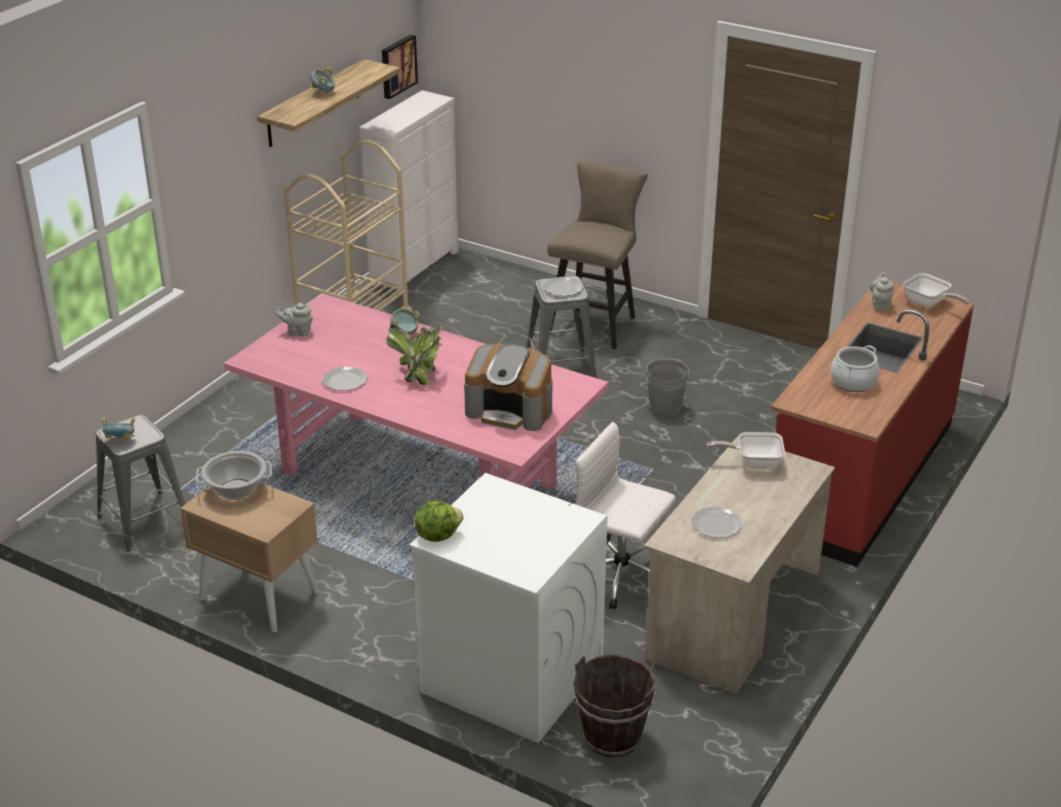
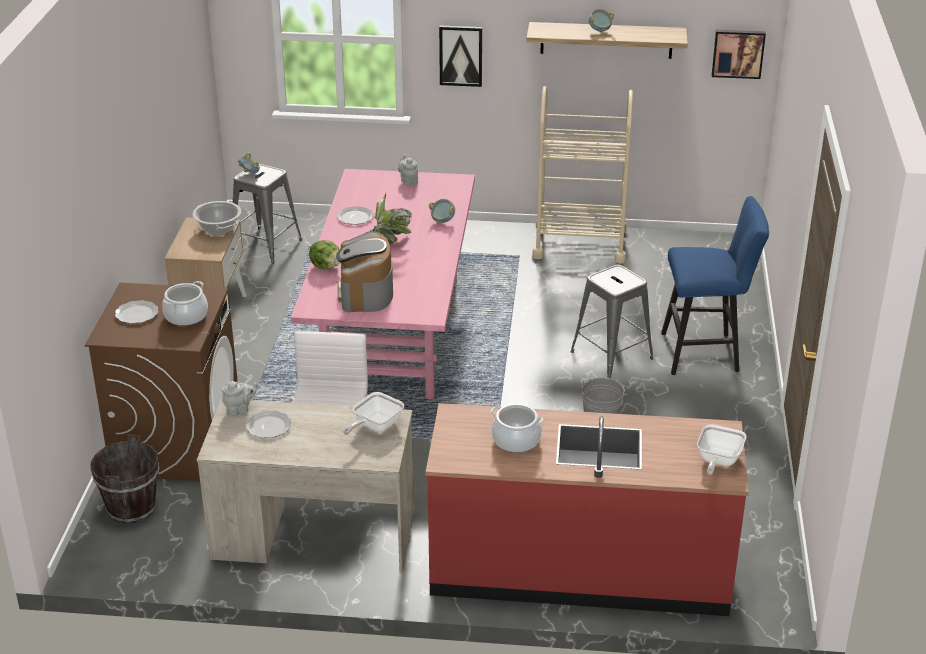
camera: 65 degrees right, 0 degrees up
white dresser [359,90,458,293] -> none
white washing machine [409,473,608,743] -> brown washing machine [85,283,238,481]
lettuce [415,501,464,542] -> lettuce moved to [309,240,341,269]
plate [544,277,583,296] -> plate moved to [115,300,158,324]
beige stool [547,161,648,349] -> blue stool [661,196,769,375]
frying pan [707,432,785,469] -> frying pan turned 120 degrees counterclockwise [343,392,404,435]
grey teapot [870,272,894,310] -> grey teapot moved to [222,381,259,416]
none -> cooking pot [162,281,208,326]
none -> picture [439,26,482,87]

